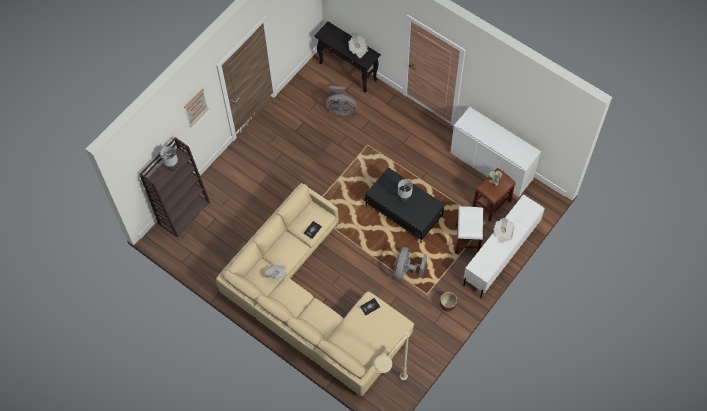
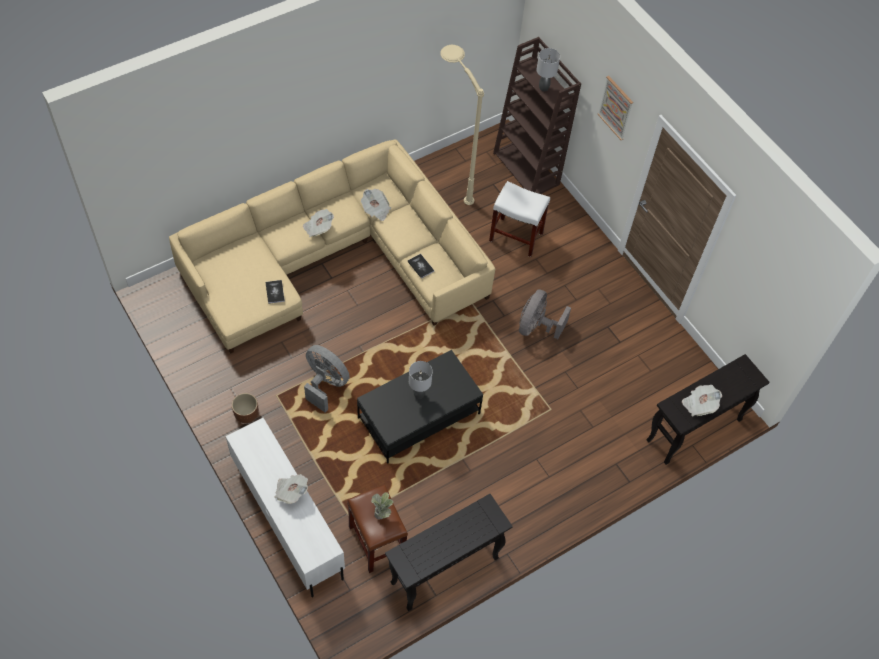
camera: 105 degrees right, 5 degrees down
grey fan [326,86,357,115] -> grey fan moved to [519,289,571,339]
beige floor lamp [373,332,410,380] -> beige floor lamp moved to [440,45,484,205]
white cabinet [450,107,541,197] -> black console table [385,494,513,611]
white stool [455,206,483,254] -> white stool moved to [489,181,550,257]
none -> newspaper [303,209,334,237]

